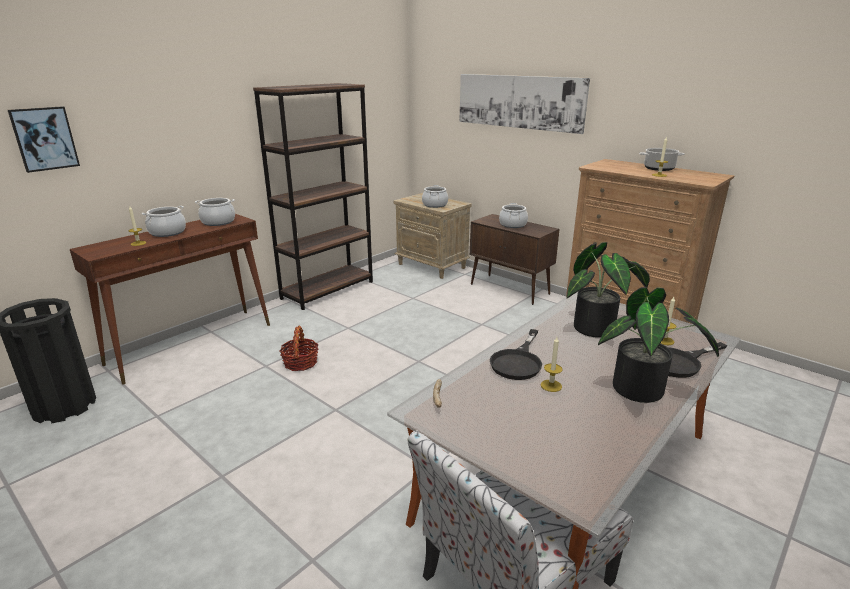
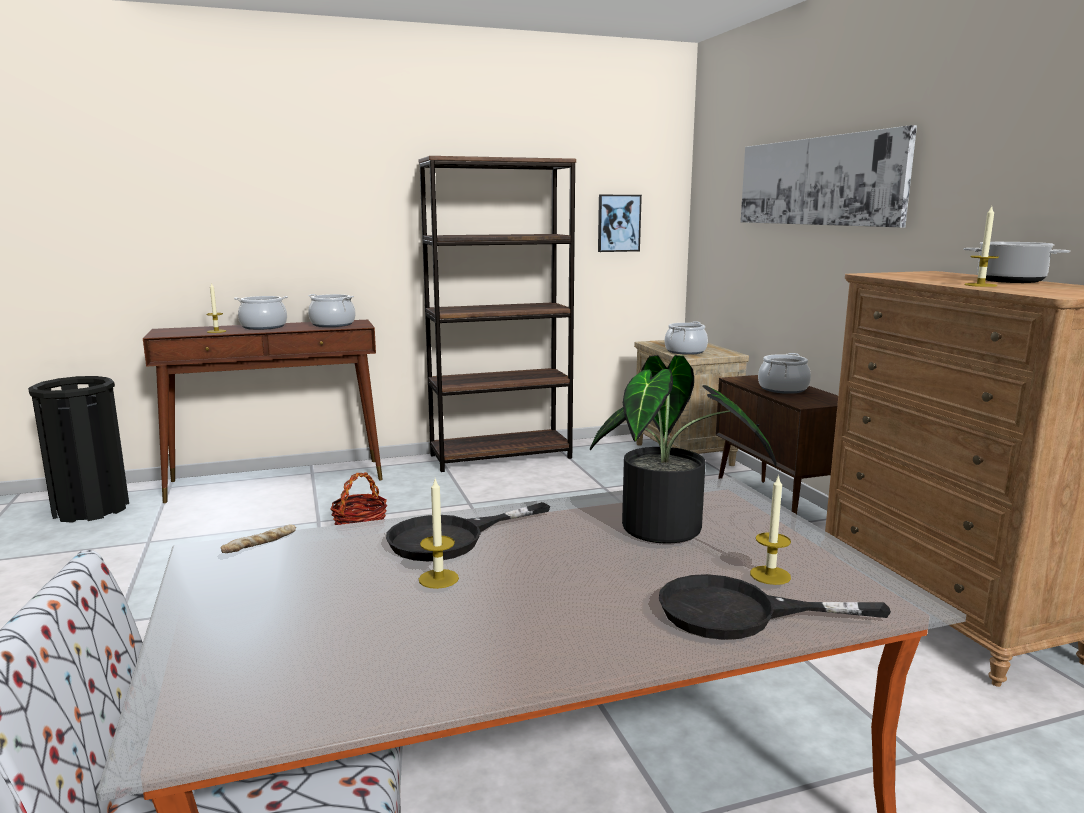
camera: 30 degrees right, 10 degrees down
picture [8,106,80,173] -> picture moved to [598,195,642,252]
potted plant [598,287,719,403] -> none

